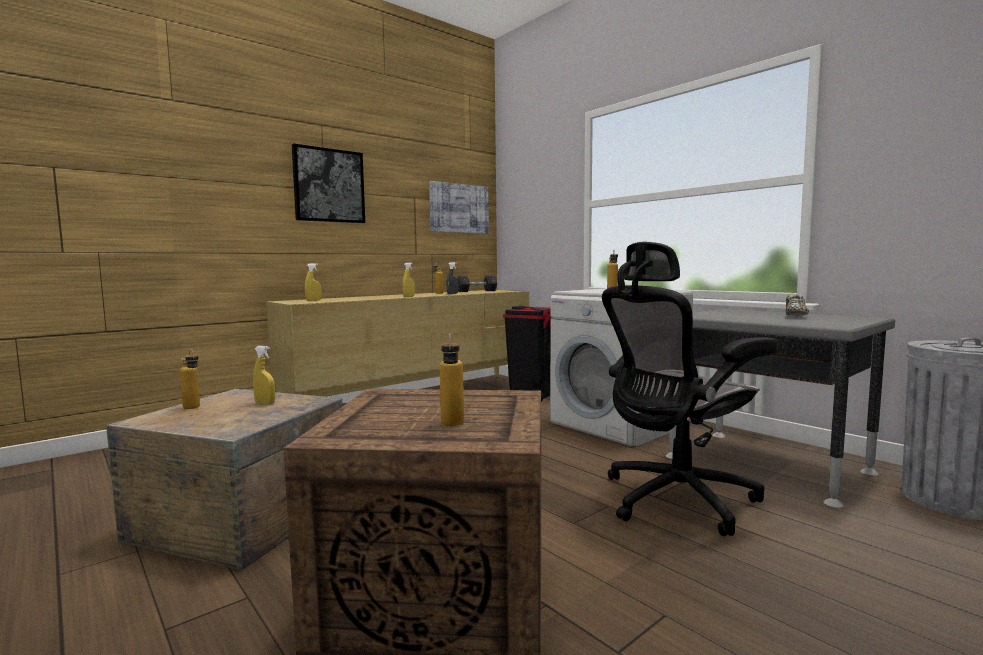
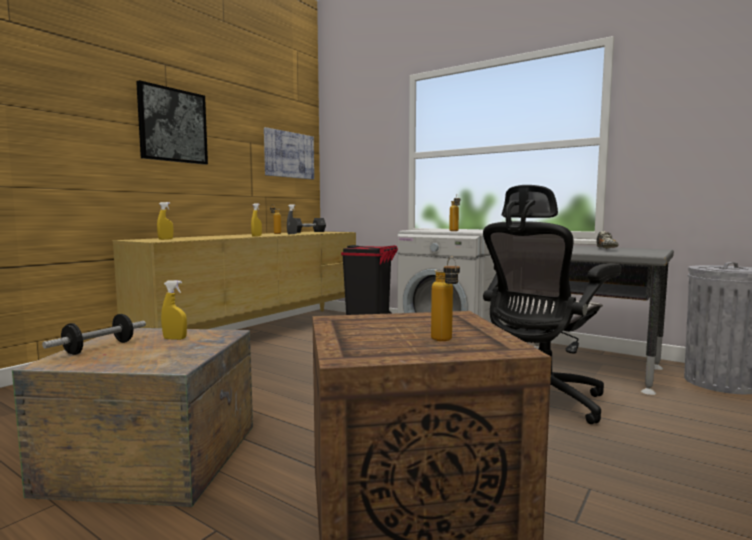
camera: 15 degrees left, 0 degrees up
bottle [180,349,200,409] -> dumbbell [42,314,146,355]

